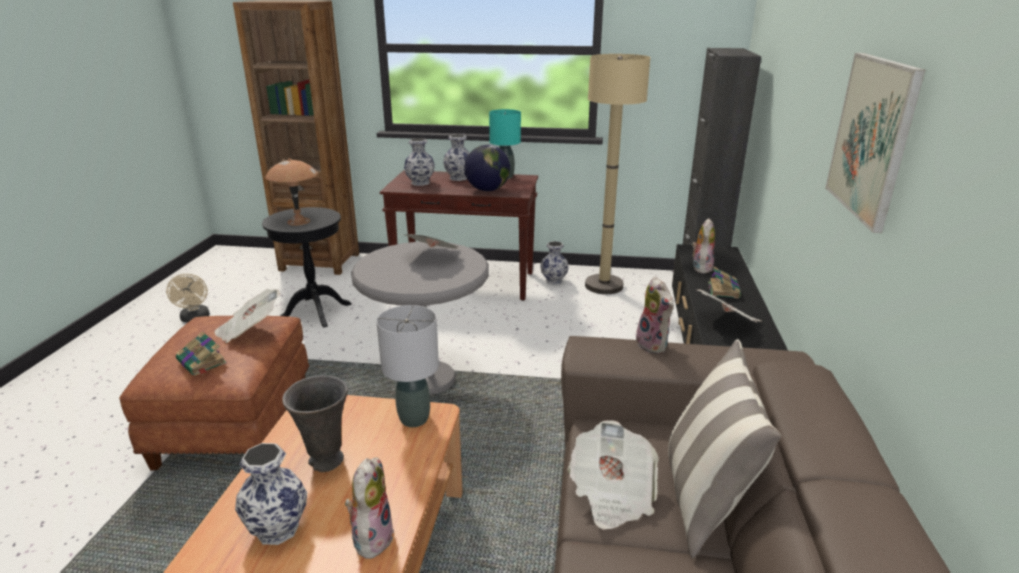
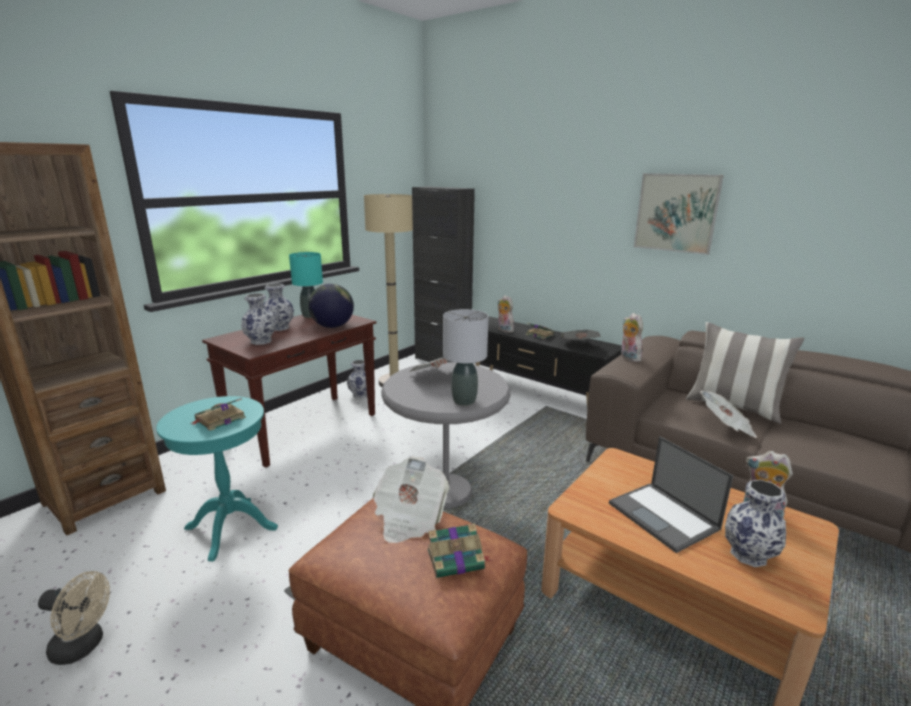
camera: 60 degrees left, 5 degrees down
black side table [262,207,351,328] -> turquoise side table [156,396,278,561]
brown table lamp [265,158,318,226] -> book [190,398,246,431]
grey vase [282,375,348,472] -> laptop [609,436,733,553]
grey table lamp [376,305,439,427] -> grey table lamp moved to [443,309,489,406]
plush toy [636,277,674,354] -> plush toy turned 120 degrees counterclockwise [621,313,643,362]

